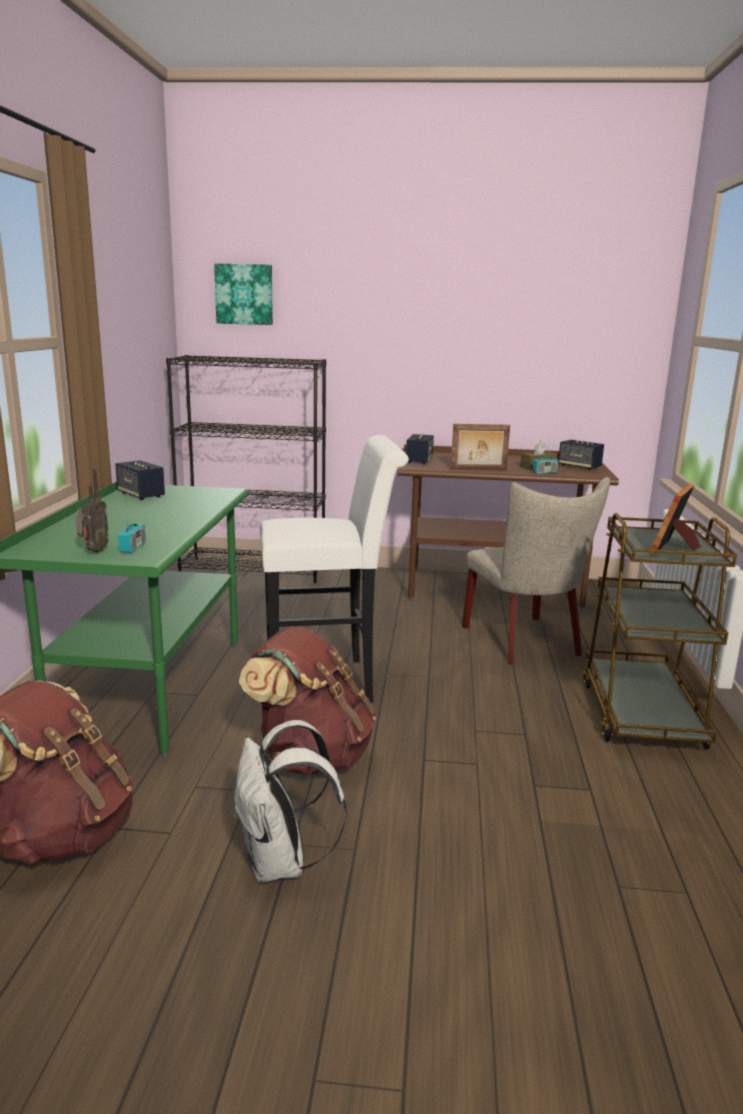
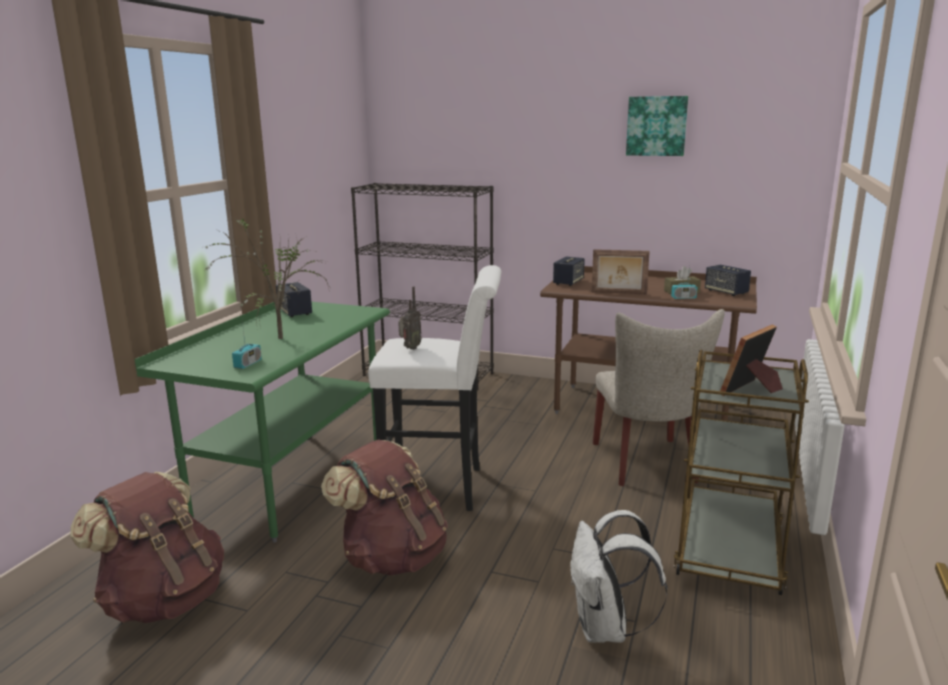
camera: 15 degrees right, 0 degrees up
radio [75,468,109,553] -> radio moved to [398,286,422,350]
picture [214,263,273,325] -> picture moved to [626,96,688,156]
white backpack [234,720,347,882] -> white backpack moved to [571,510,668,643]
none -> potted plant [203,214,330,339]

